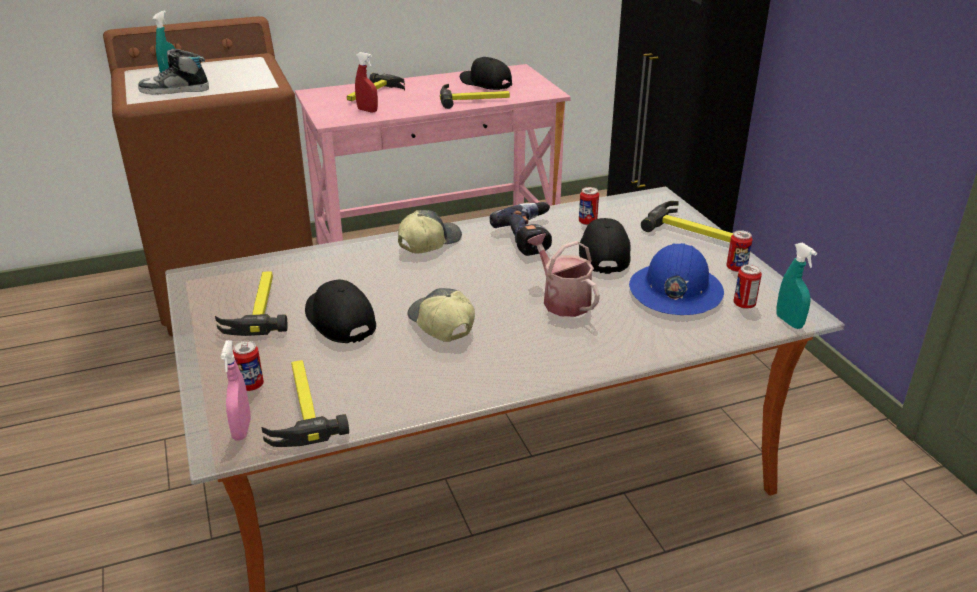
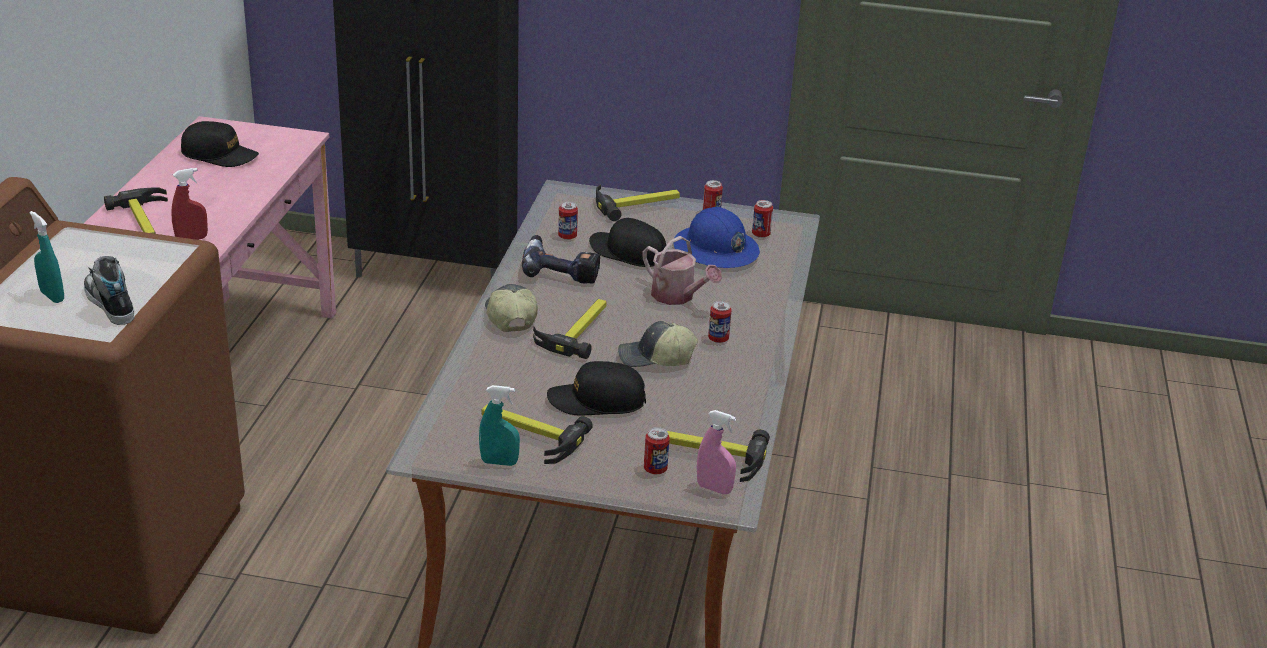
camera: 60 degrees left, 0 degrees up
shoe [138,49,209,95] -> shoe turned 120 degrees clockwise [84,256,135,325]
hammer [440,84,510,109] -> hammer moved to [533,299,607,359]
black cap [460,57,512,90] -> black cap turned 150 degrees counterclockwise [181,121,259,167]
watering can [527,233,600,317] -> watering can turned 135 degrees counterclockwise [643,236,722,305]
turquoise spray bottle [776,243,817,329] -> turquoise spray bottle moved to [479,385,520,466]
none -> can [708,301,732,343]

